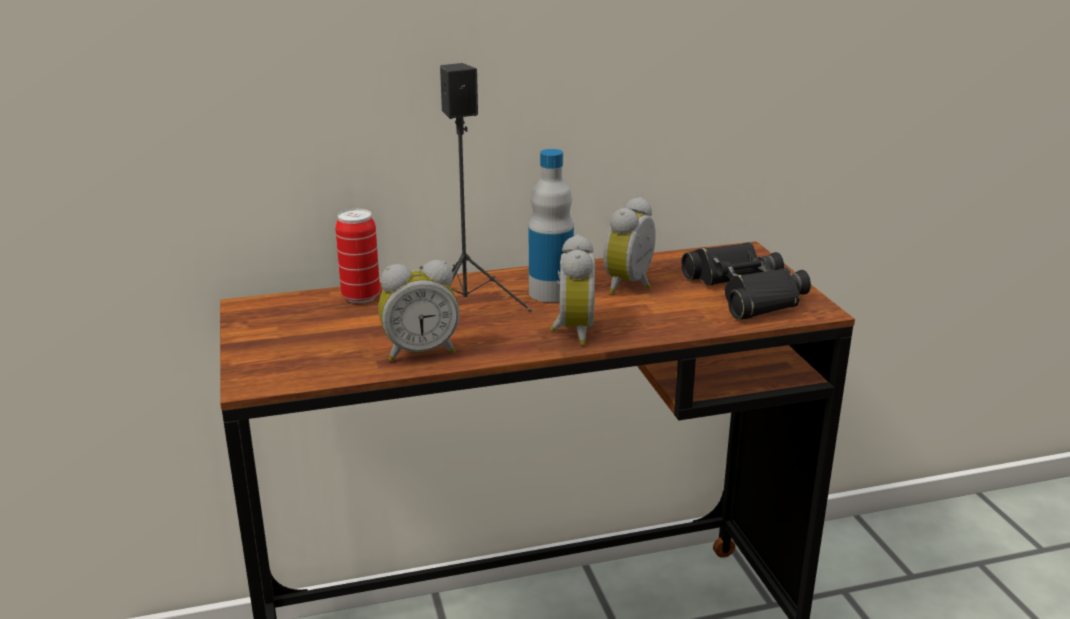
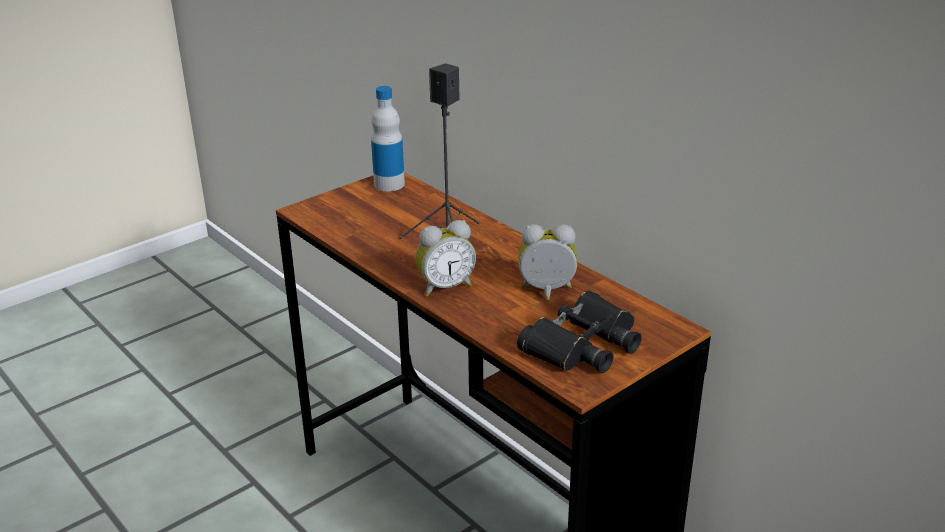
camera: 65 degrees right, 5 degrees up
can [335,209,380,303] -> none
alarm clock [378,260,459,361] -> none
bottle [529,149,574,302] -> bottle moved to [371,86,405,191]

